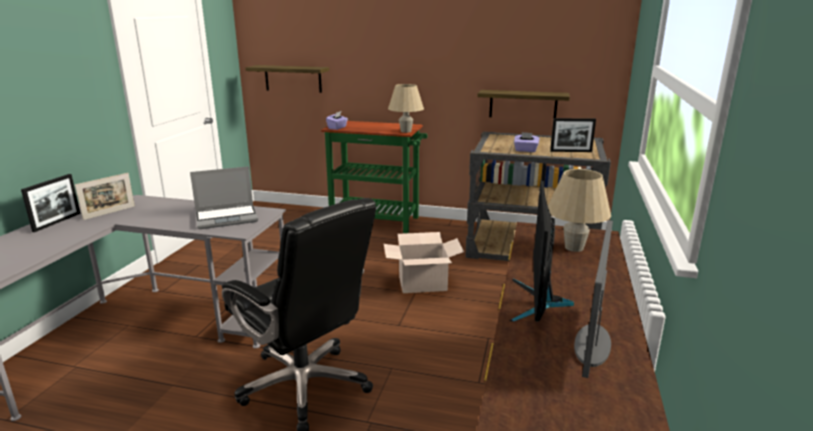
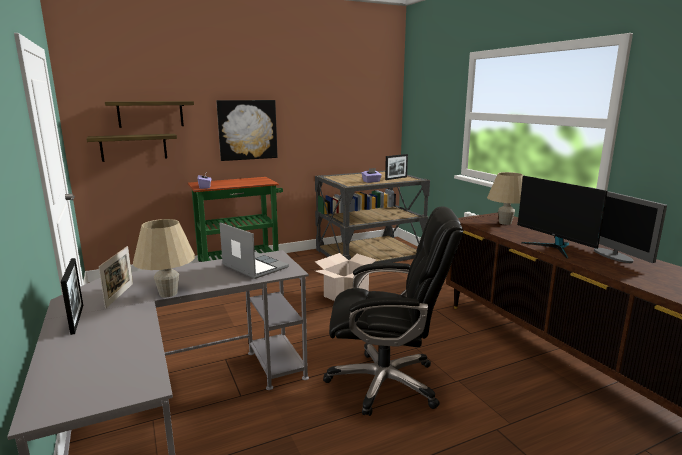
camera: 40 degrees left, 5 degrees down
laptop [190,166,258,229] -> laptop turned 75 degrees counterclockwise [219,222,289,279]
beige table lamp [388,84,424,133] -> beige table lamp moved to [133,219,195,297]
shelf [477,90,570,118] -> shelf moved to [105,101,194,128]
none -> picture [216,100,278,161]

